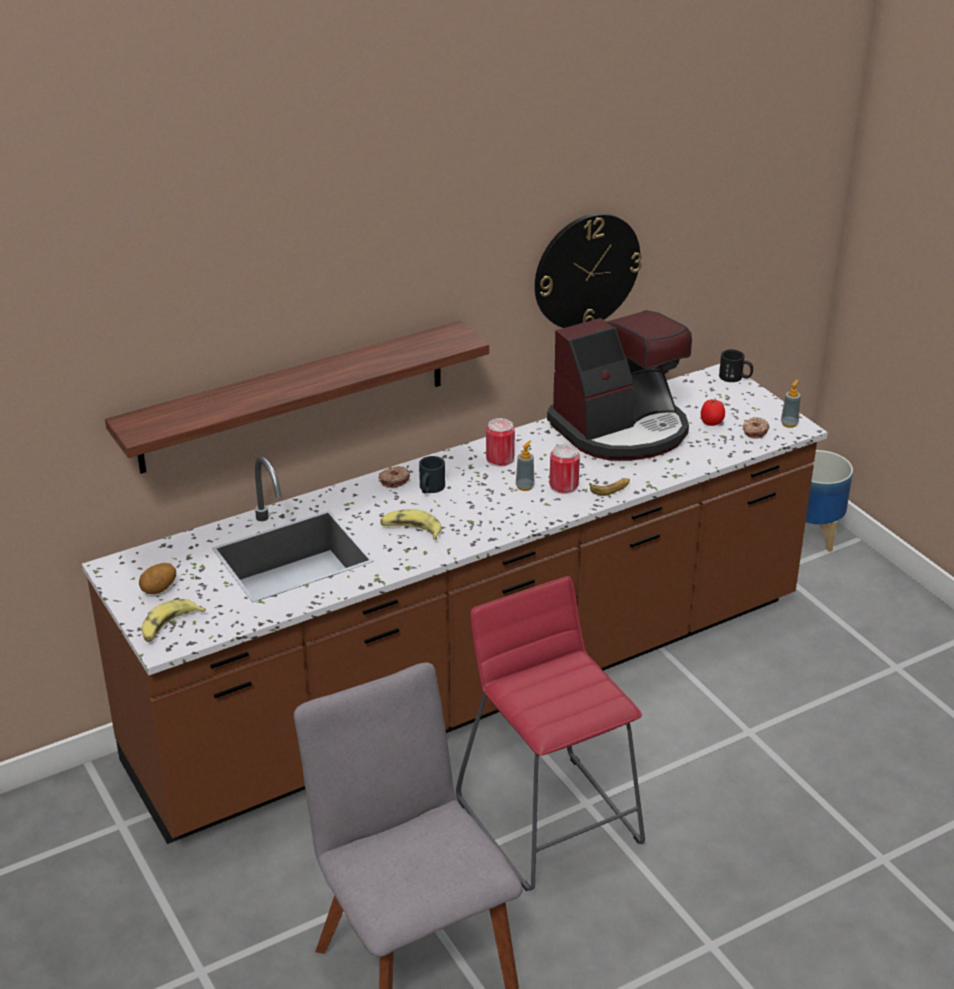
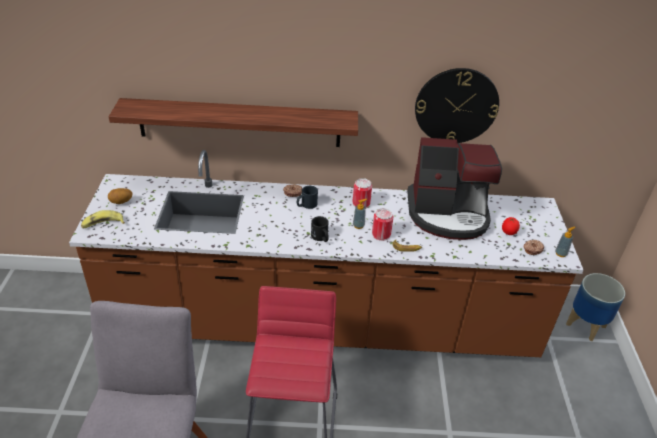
camera: 30 degrees right, 5 degrees up
banana [380,509,441,540] -> none
black mug [719,349,753,382] -> black mug moved to [311,216,329,242]

